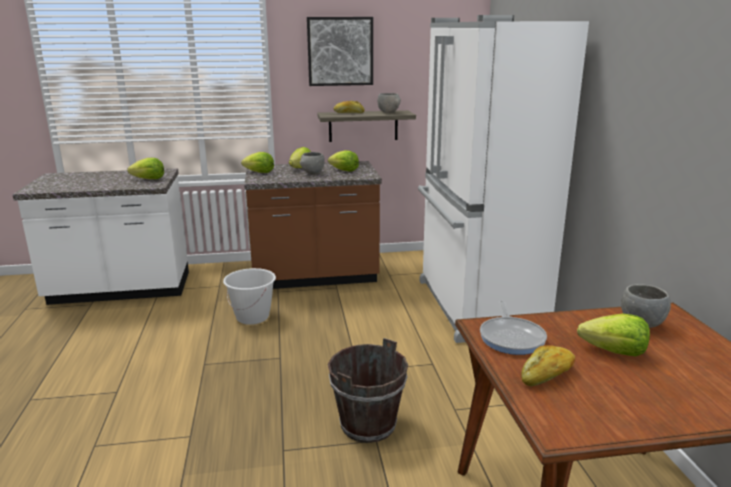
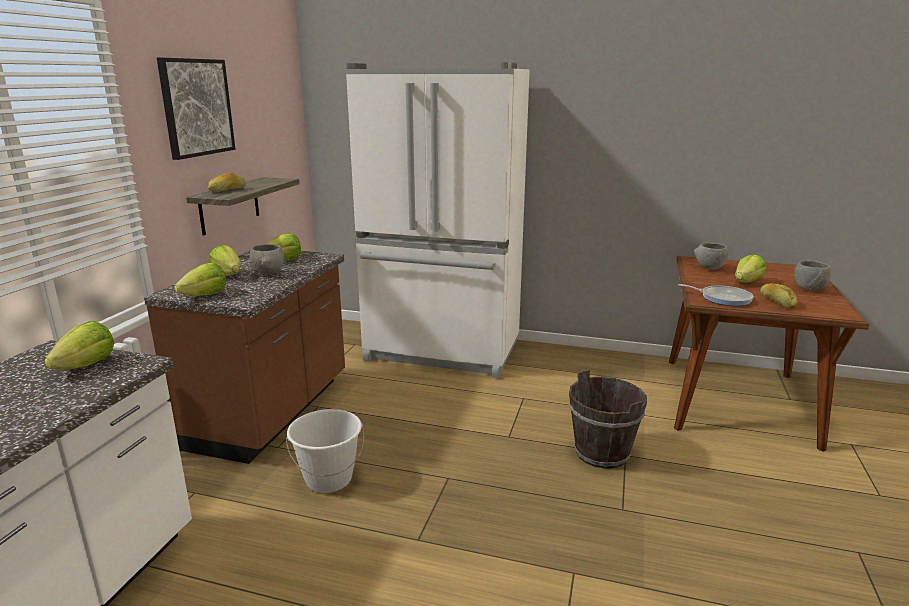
camera: 65 degrees left, 0 degrees up
grey bowl [378,93,401,113] -> grey bowl moved to [794,261,832,291]

